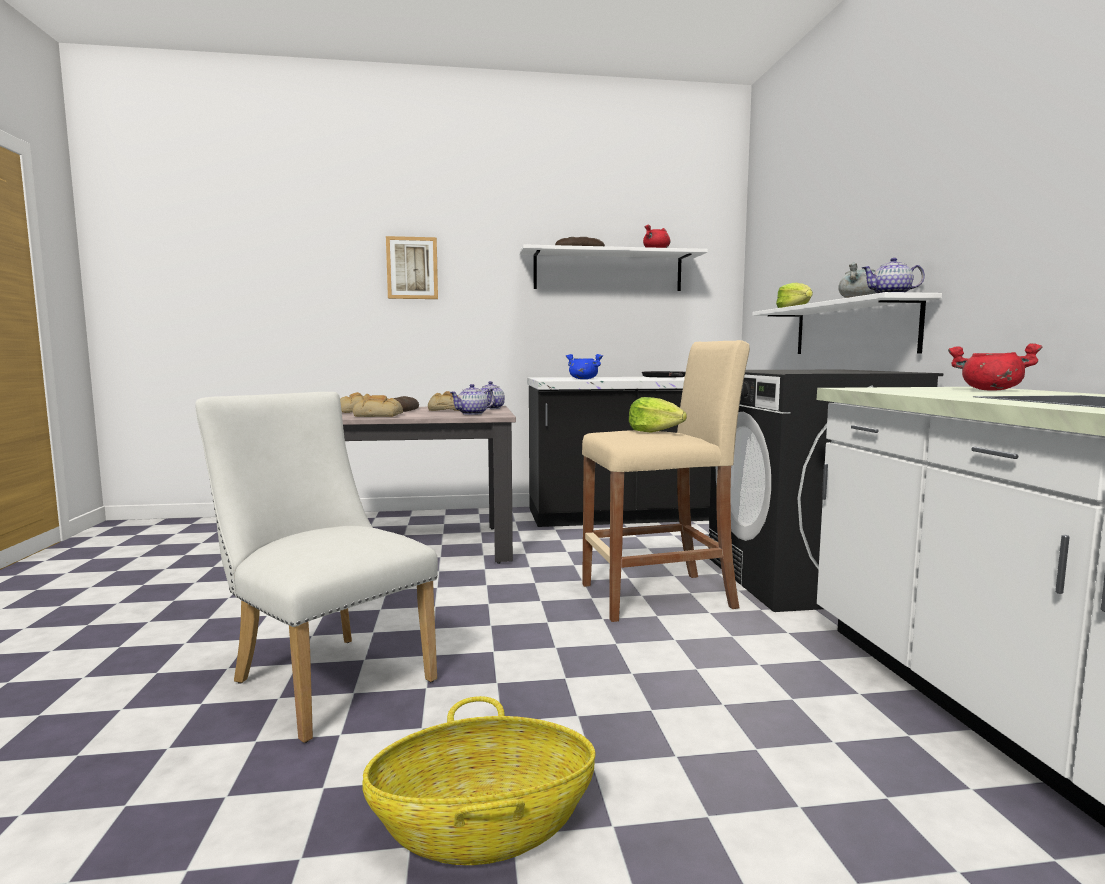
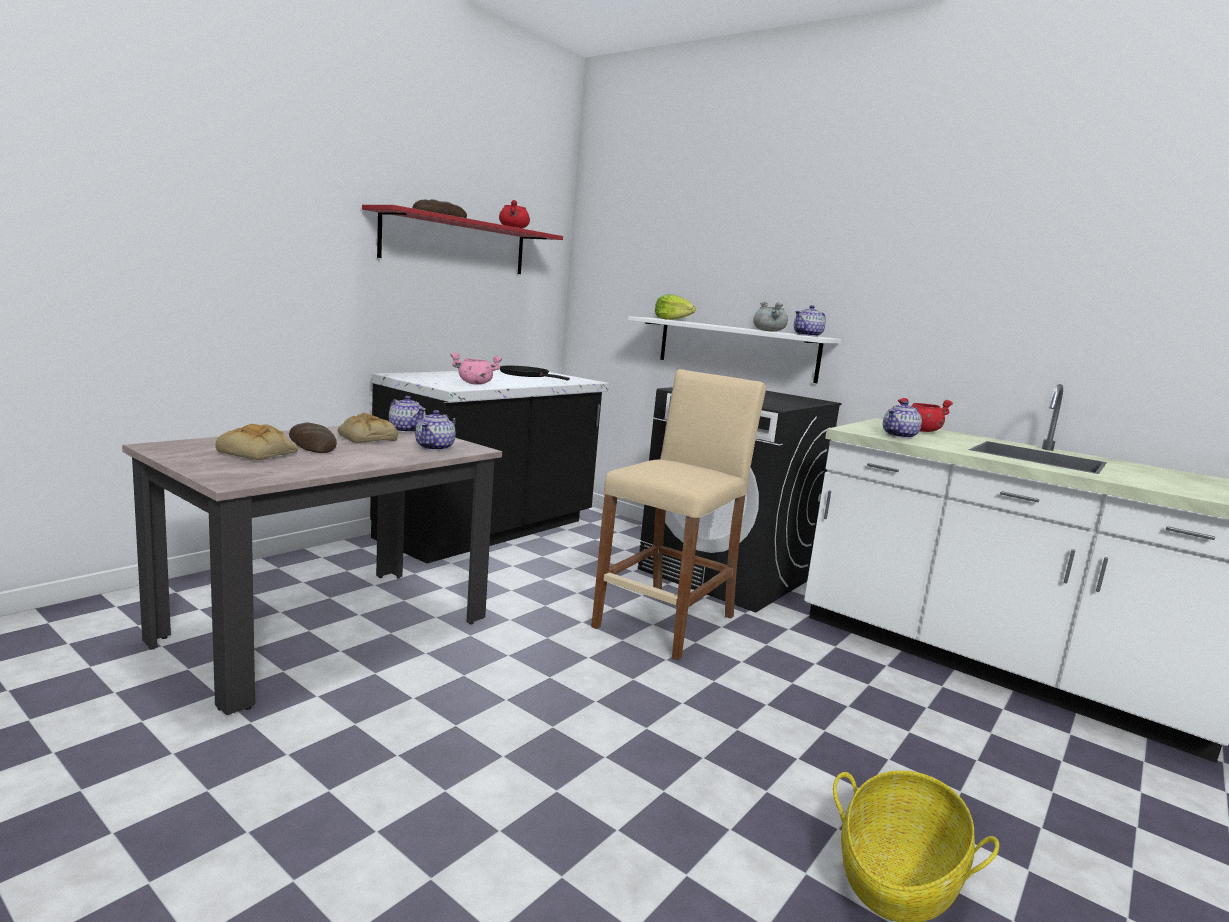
camera: 45 degrees left, 5 degrees up
white chair [195,392,438,743] -> none
bread [353,395,403,417] -> none
picture [386,236,438,299] -> none
white shelf [520,244,708,291] -> red shelf [362,205,563,274]
blue cooking pot [566,354,603,379] -> pink cooking pot [451,352,502,385]
lettuce [629,397,687,433] -> none
none -> teapot [883,401,922,438]

